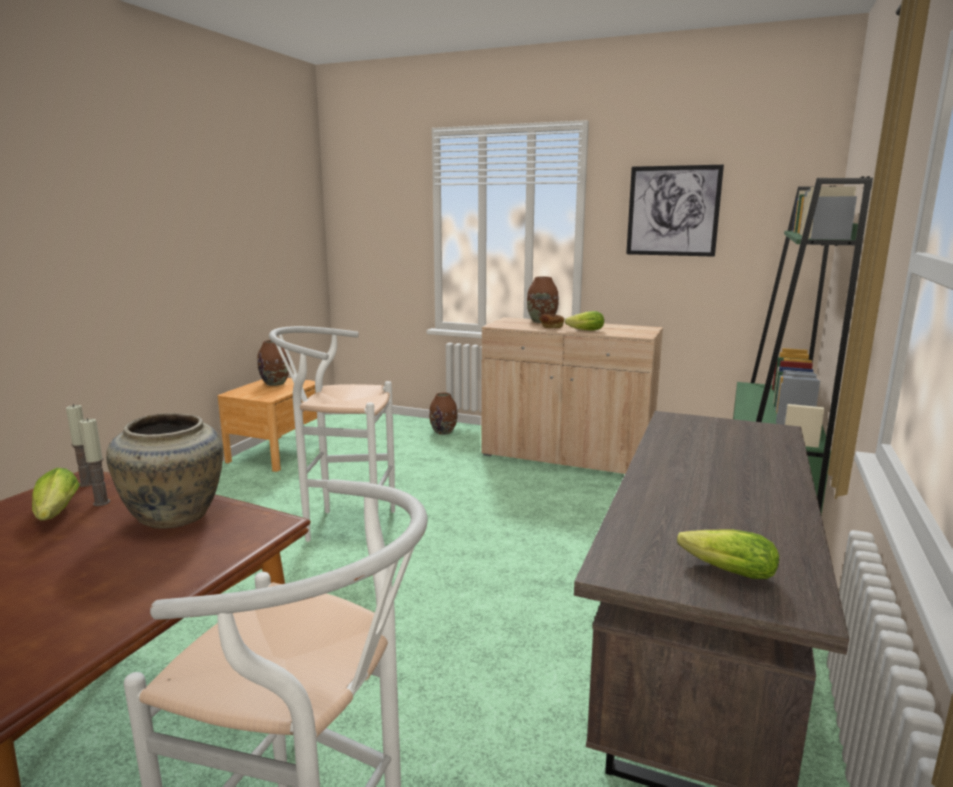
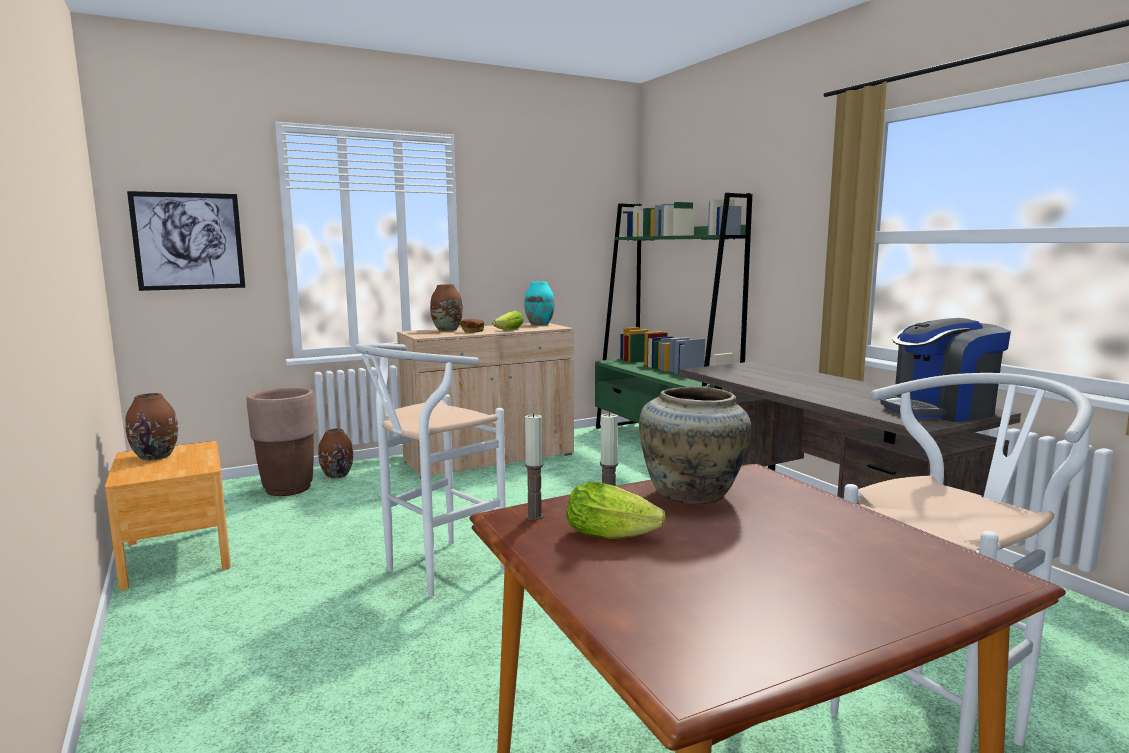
camera: 50 degrees left, 5 degrees down
picture [626,165,724,257] -> picture moved to [127,191,245,291]
lettuce [677,529,779,579] -> coffee machine [880,318,1011,422]
none -> brown planter [247,387,316,496]
none -> turquoise vase [524,282,554,325]

